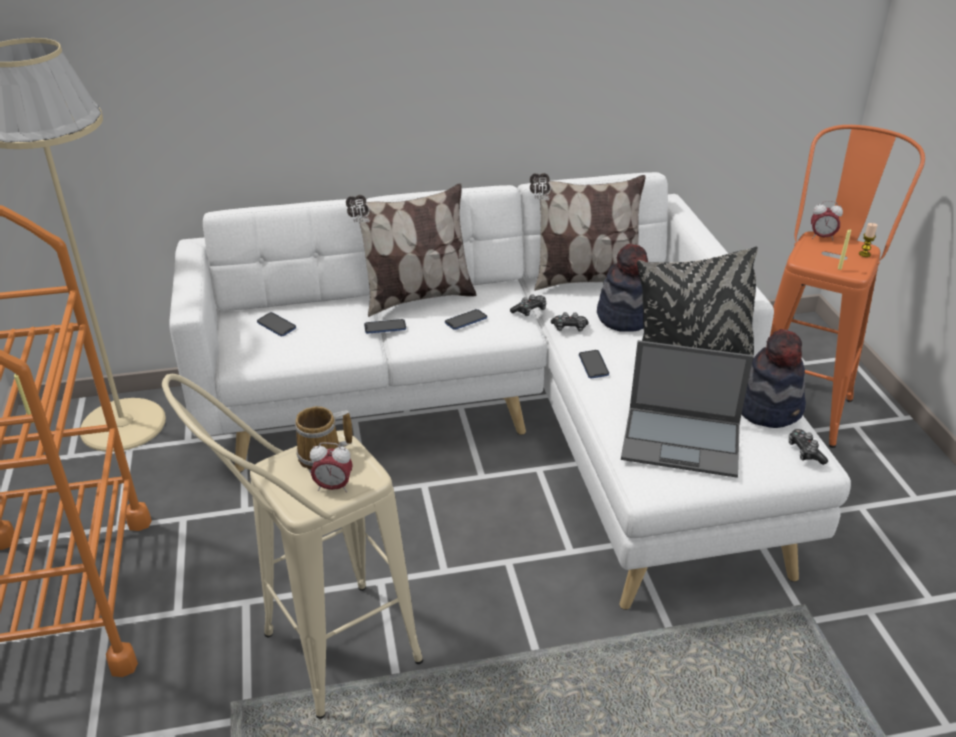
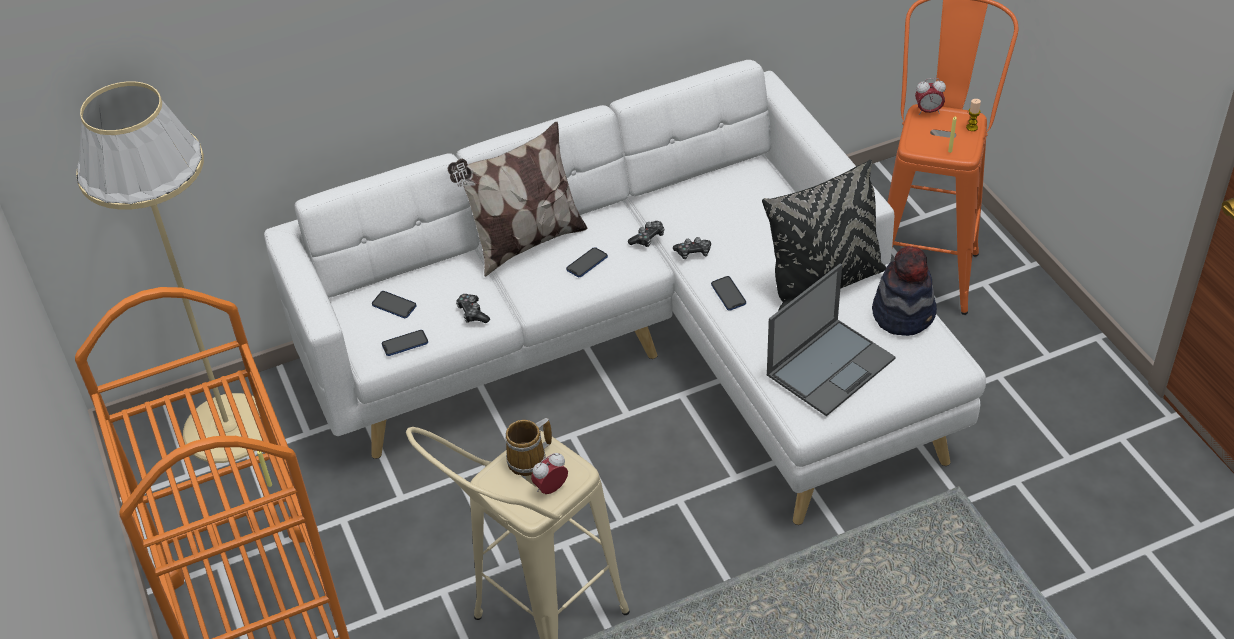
camera: 10 degrees left, 10 degrees up
alarm clock [310,442,353,492] -> alarm clock turned 150 degrees clockwise [531,453,568,494]
phone [364,319,406,334] -> phone moved to [382,330,428,356]
pillow [530,173,646,291] -> none
hat [597,244,648,331] -> none
laptop [621,340,753,478] -> laptop turned 45 degrees counterclockwise [767,263,896,416]
game controller [789,429,828,465] -> game controller moved to [456,294,490,323]

